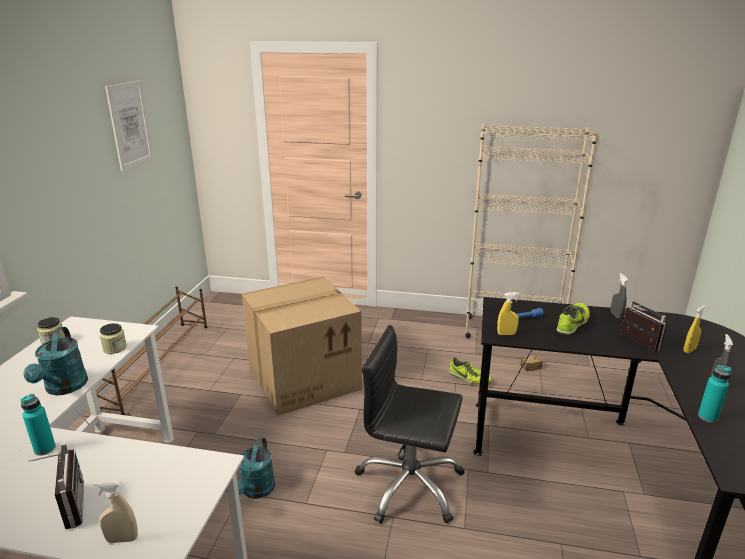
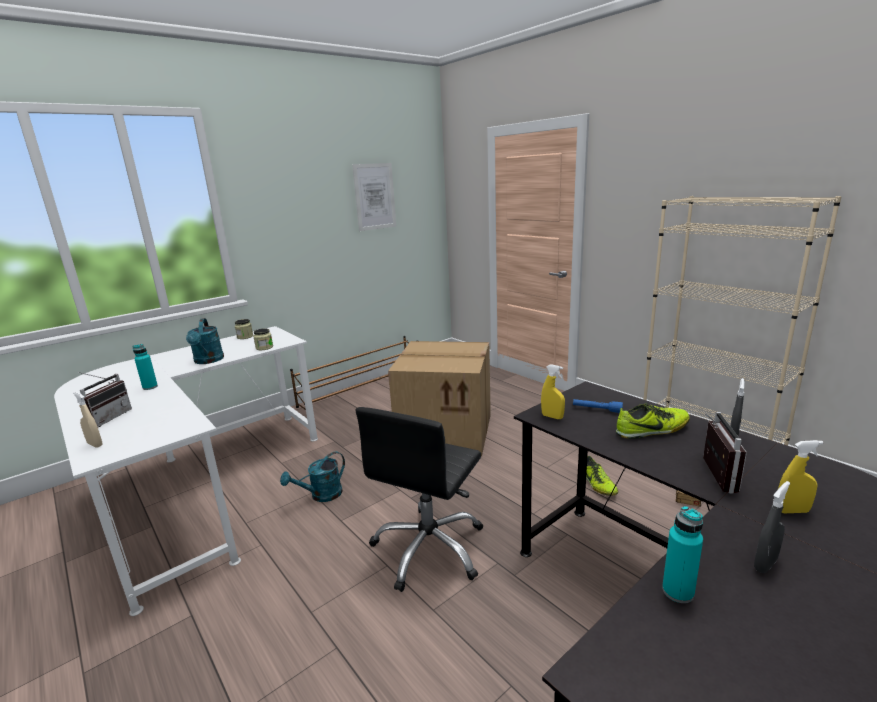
camera: 40 degrees right, 5 degrees down
turquoise watering can [24,327,88,395] -> turquoise watering can turned 45 degrees counterclockwise [186,318,224,364]
black office chair [355,325,465,524] -> black office chair turned 120 degrees counterclockwise [356,407,483,592]

